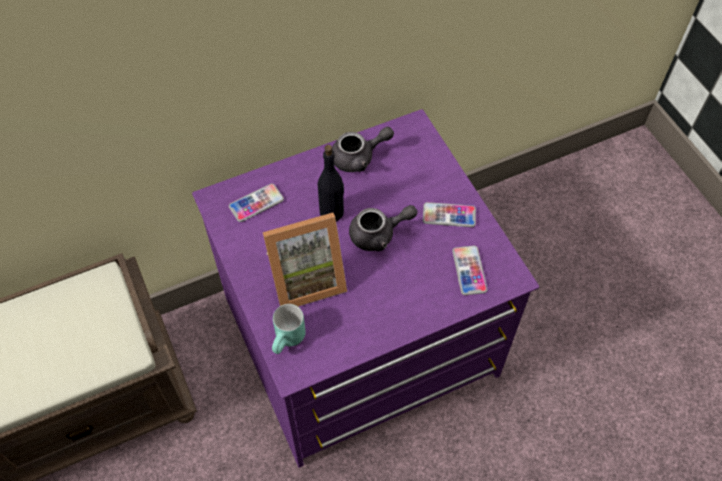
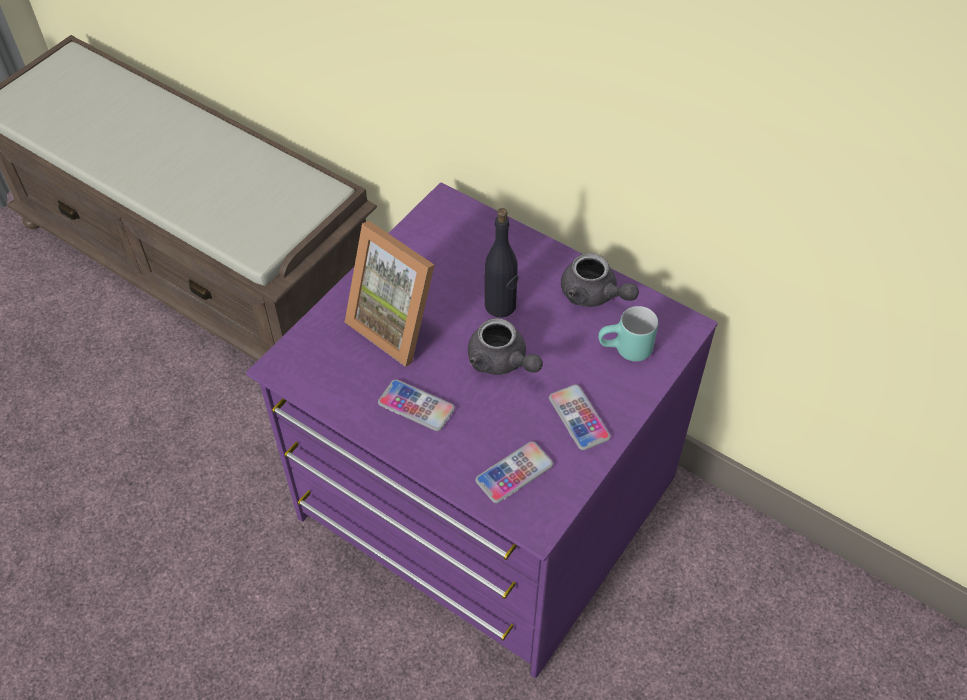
camera: 60 degrees right, 5 degrees down
phone [229,184,284,222] -> phone moved to [378,379,455,431]
turquoise mug [272,304,306,354] -> turquoise mug moved to [598,306,658,362]

